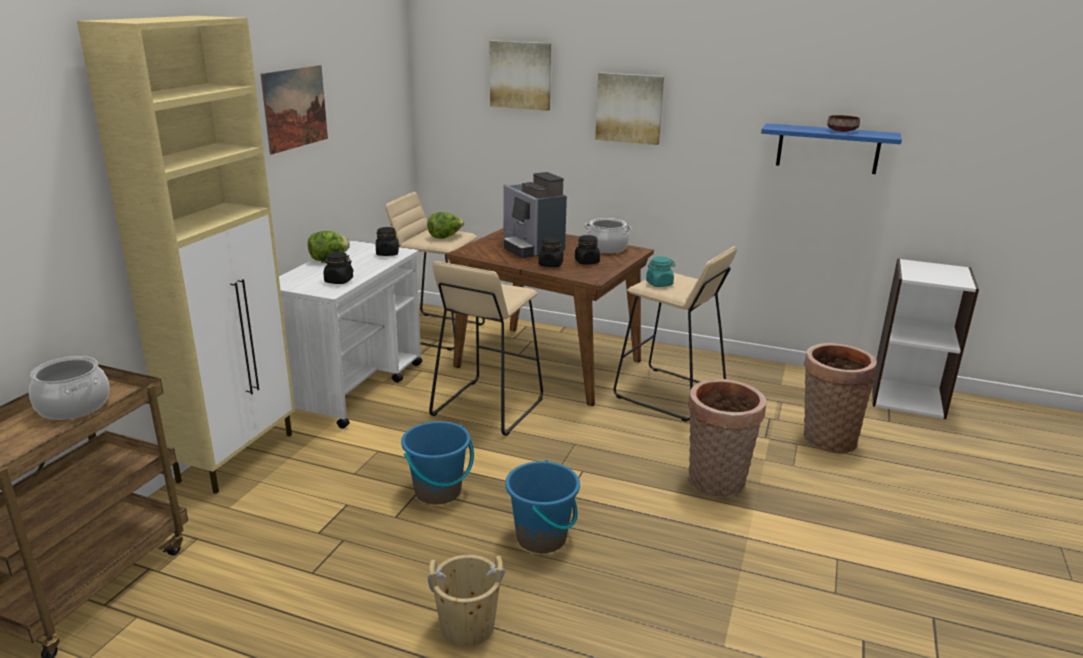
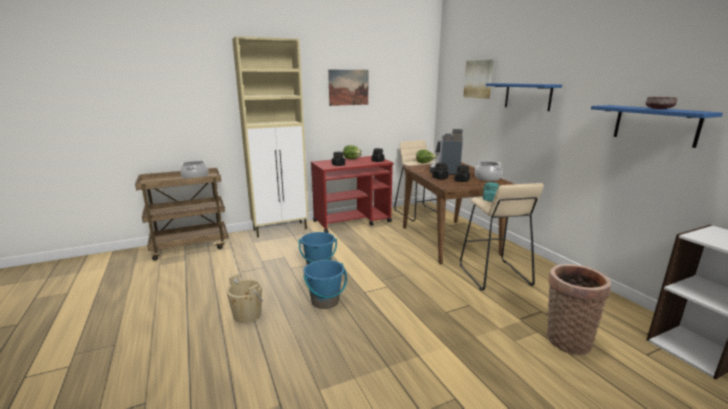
camera: 45 degrees right, 5 degrees down
white cart [279,241,423,429] -> red cart [311,156,394,233]
beige stool [429,261,543,436] -> none
picture [595,72,664,145] -> blue shelf [486,83,562,111]
basket [688,379,766,497] -> none

